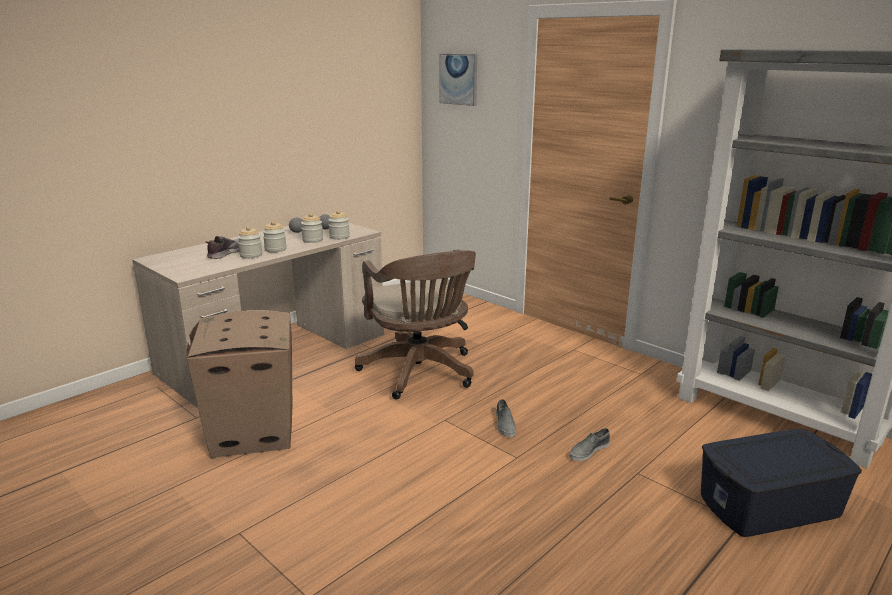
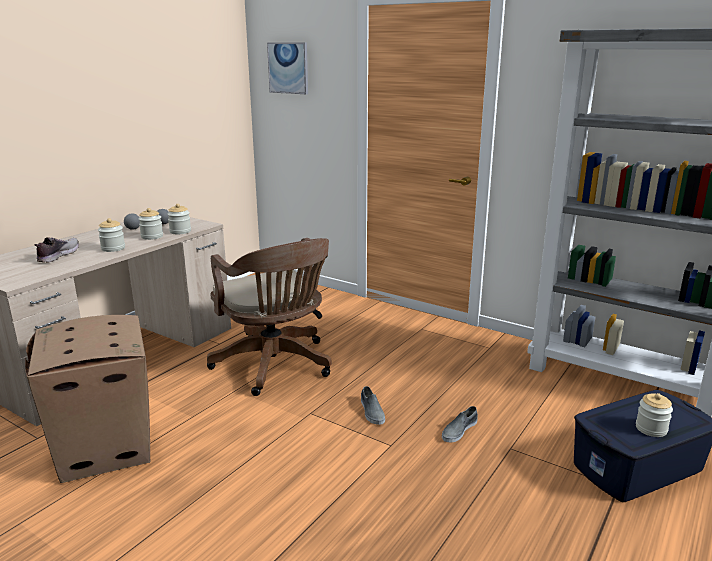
camera: 10 degrees left, 0 degrees up
jar [238,226,263,259] -> jar moved to [636,393,673,437]

